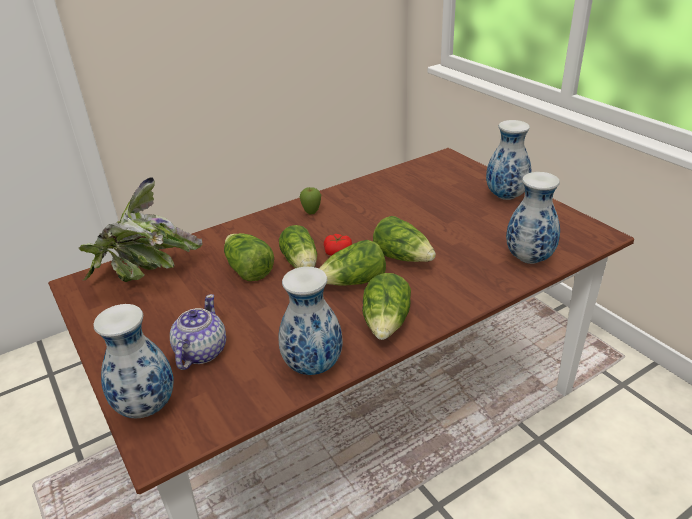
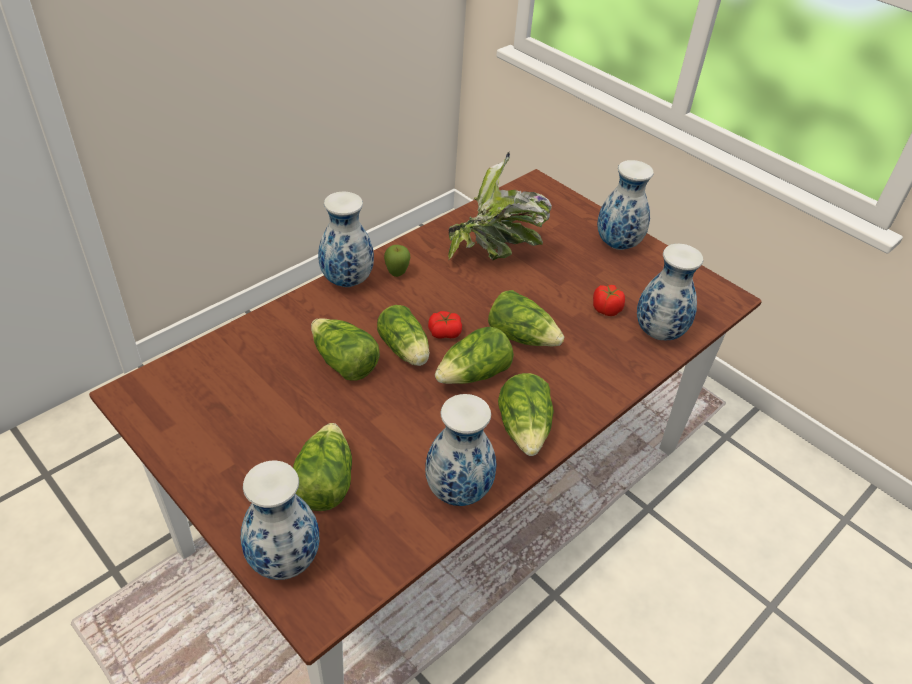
camera: 15 degrees left, 10 degrees up
potted plant [79,178,203,282] -> potted plant moved to [448,152,552,260]
teapot [170,294,226,370] -> lettuce [293,423,352,511]
none -> vase [318,192,374,287]
none -> tomato [593,285,625,316]

